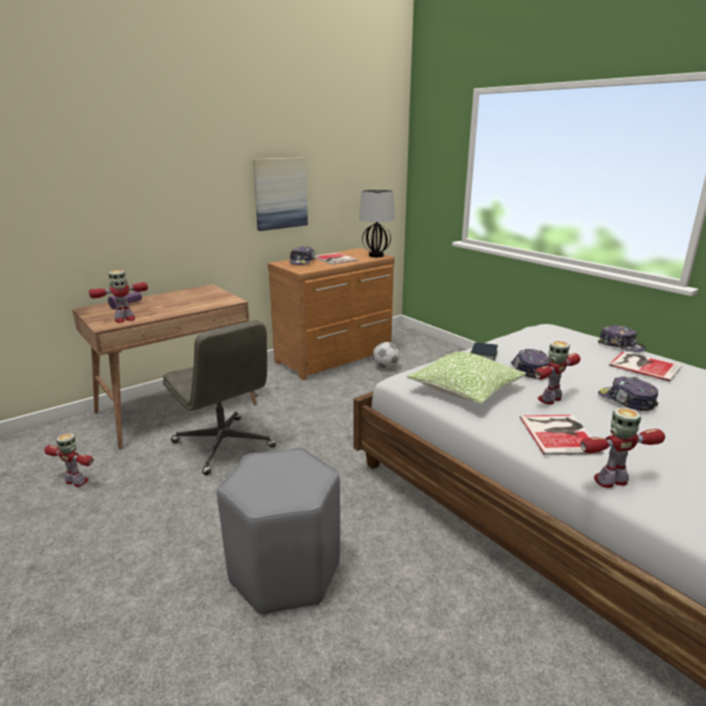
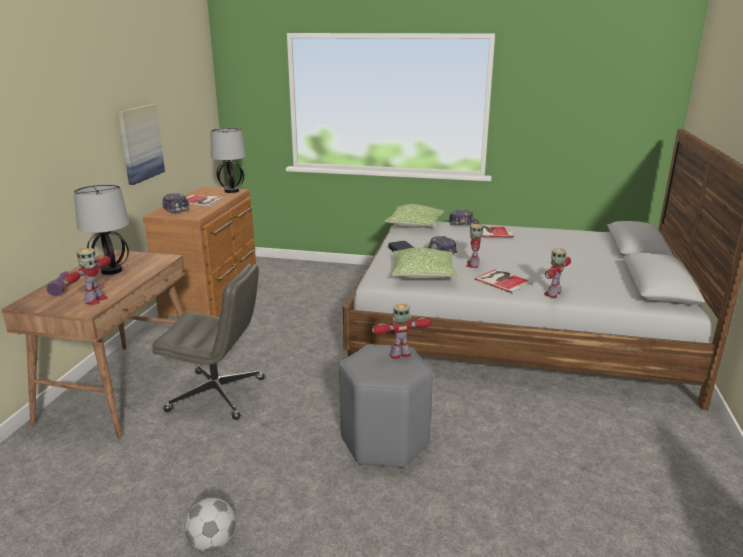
camera: 40 degrees left, 0 degrees up
toy robot [44,433,94,487] -> toy robot moved to [372,303,431,359]
football [373,342,400,369] -> football moved to [184,498,236,552]
cap [598,377,658,411] -> none
none -> table lamp [74,184,129,275]
none -> pillow [384,204,444,228]

